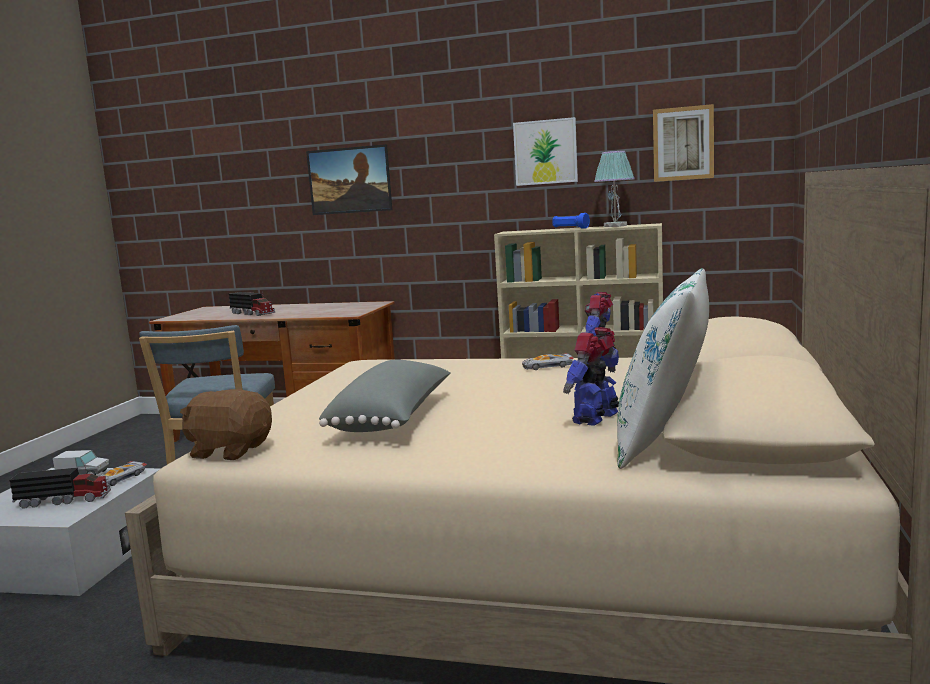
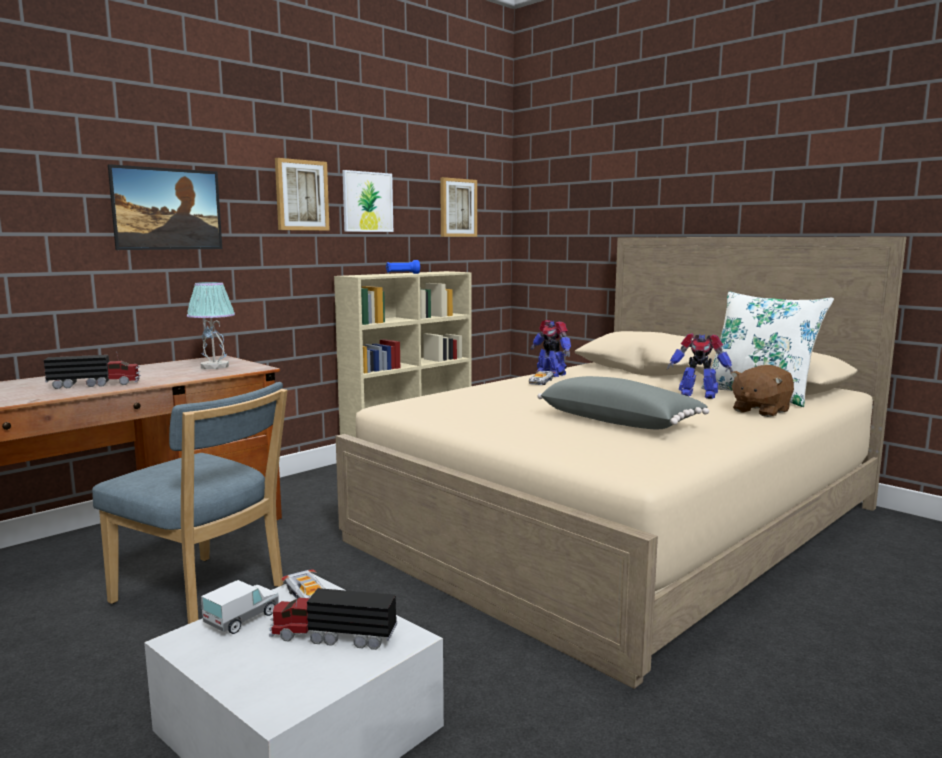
camera: 60 degrees left, 0 degrees up
toy truck [9,465,111,509] -> toy truck turned 105 degrees counterclockwise [269,588,397,650]
brown plush toy [180,389,272,460] -> brown plush toy moved to [730,365,794,417]
toy robot [563,327,619,426] -> toy robot turned 45 degrees counterclockwise [667,333,733,399]
table lamp [594,151,635,227] -> table lamp moved to [187,282,235,369]
none -> picture [275,158,330,231]

